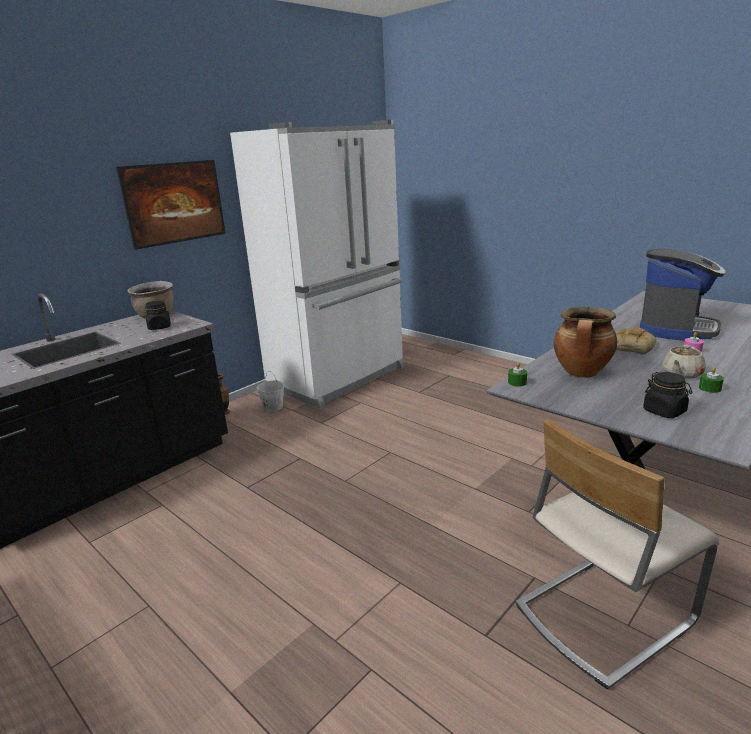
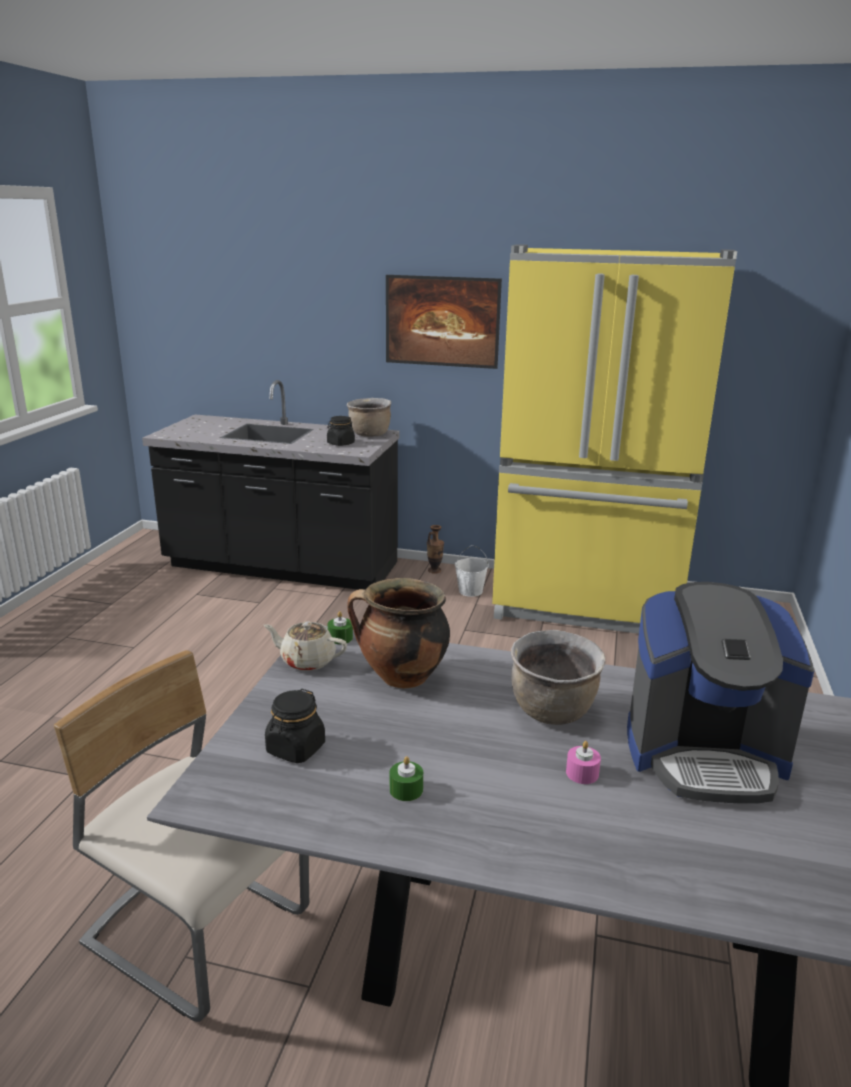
camera: 60 degrees right, 0 degrees up
white fridge [230,120,404,409] -> yellow fridge [492,244,737,634]
bread [616,327,656,355] -> brown cooking pot [511,630,605,725]
beige teapot [662,345,706,379] -> beige teapot moved to [264,621,347,671]

